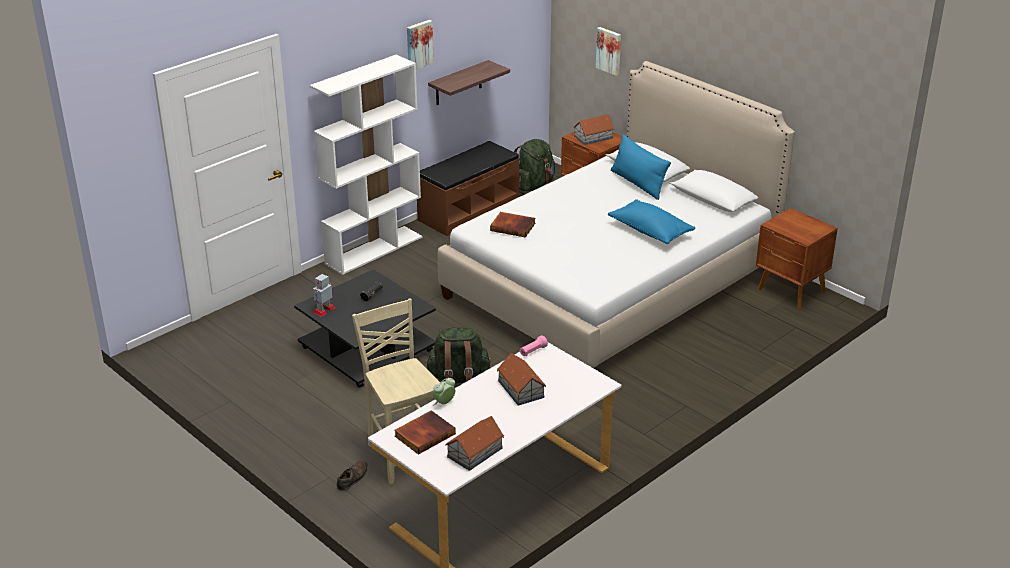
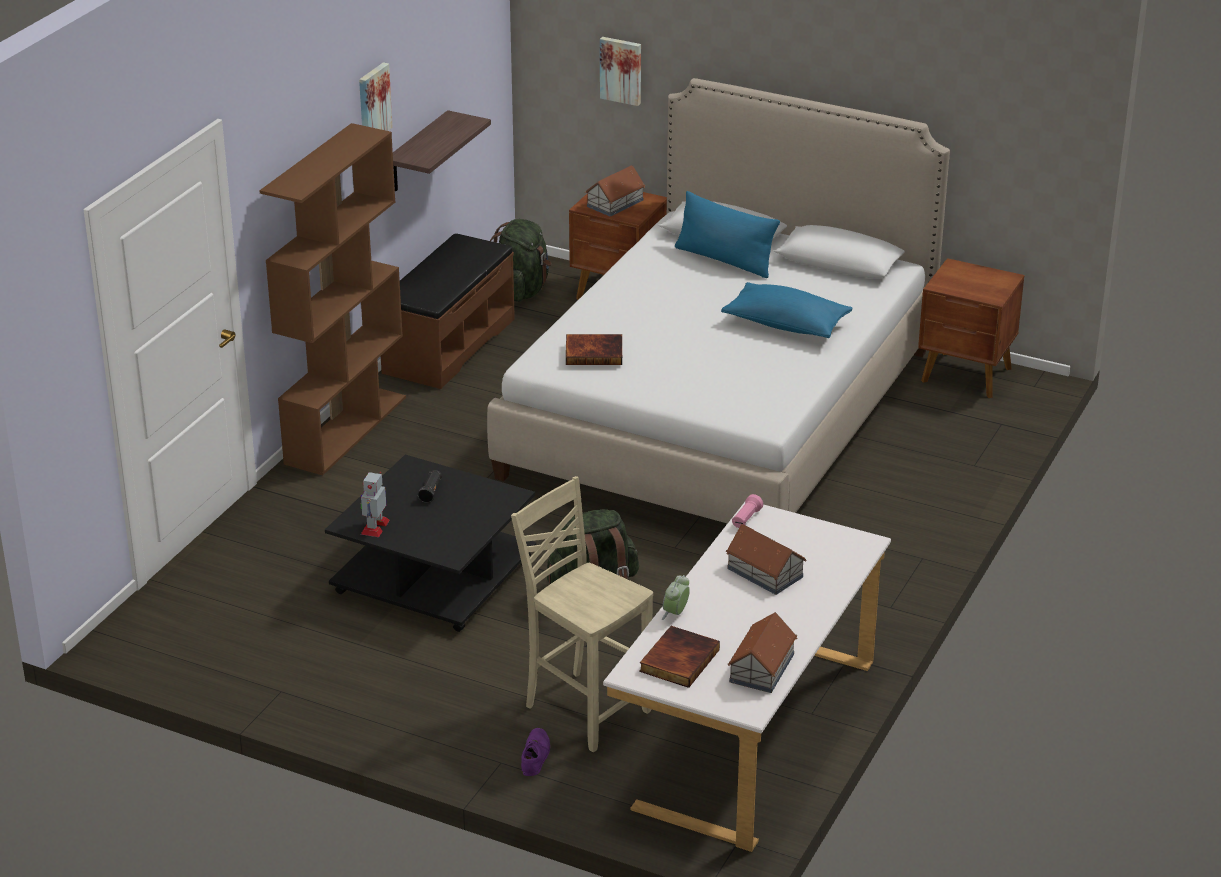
camera: 20 degrees left, 0 degrees up
white bookcase [309,55,422,275] -> brown bookcase [260,123,406,475]
brown shoe [337,460,368,491] -> purple shoe [521,728,551,776]

